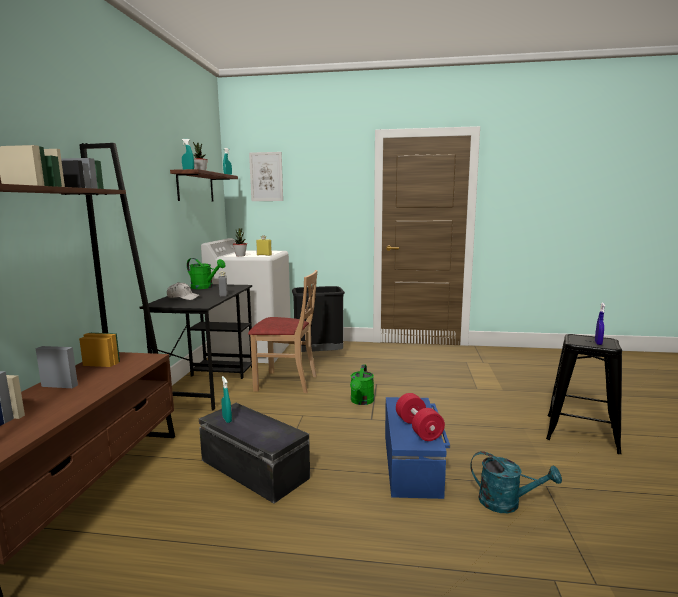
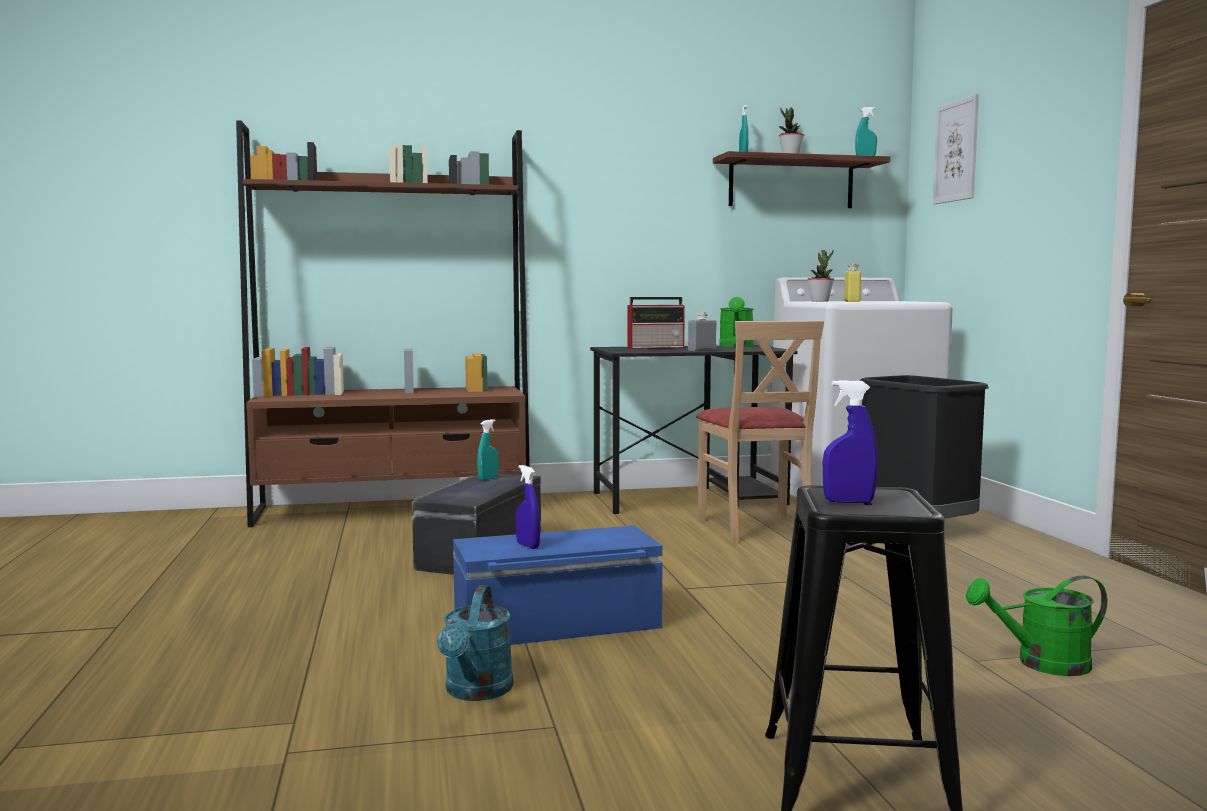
camera: 70 degrees right, 5 degrees down
white cap [167,282,200,300] -> radio [627,297,685,349]
green watering can [350,364,374,405] -> green watering can moved to [966,575,1107,676]
red dumbbell [396,393,445,441] -> blue spray bottle [516,465,540,549]

